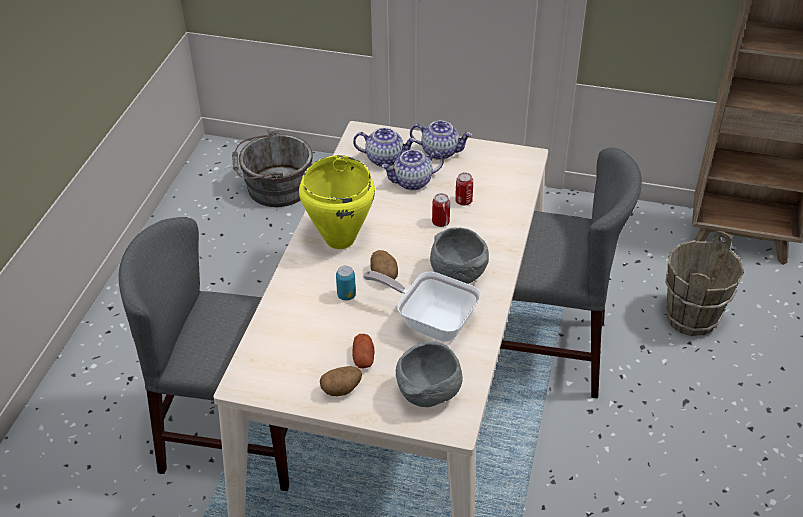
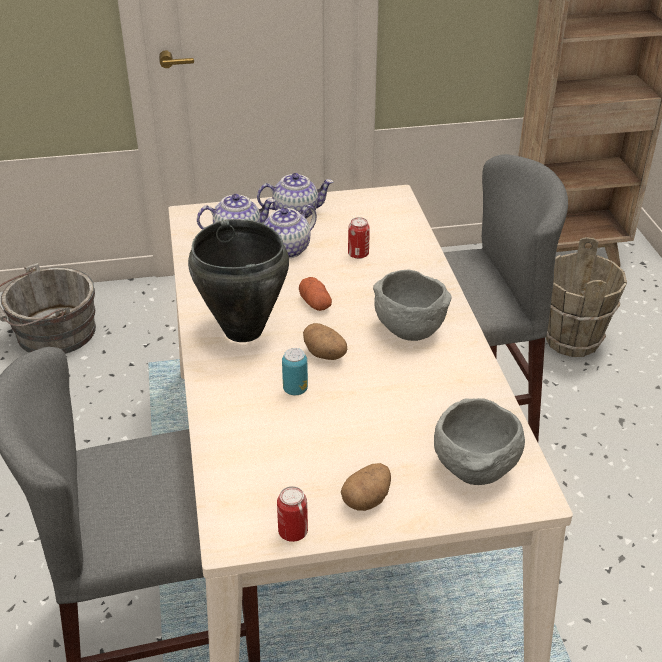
camera: 25 degrees left, 5 degrees down
yellow cooking pot [299,155,375,249] -> black cooking pot [188,219,289,342]
potato [352,334,375,369] -> potato moved to [299,277,332,311]
frying pan [363,271,481,342] -> none
can [432,193,450,227] -> can moved to [277,486,308,542]

